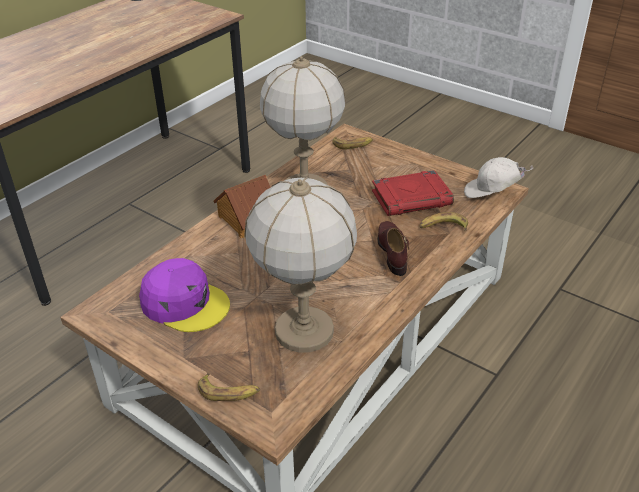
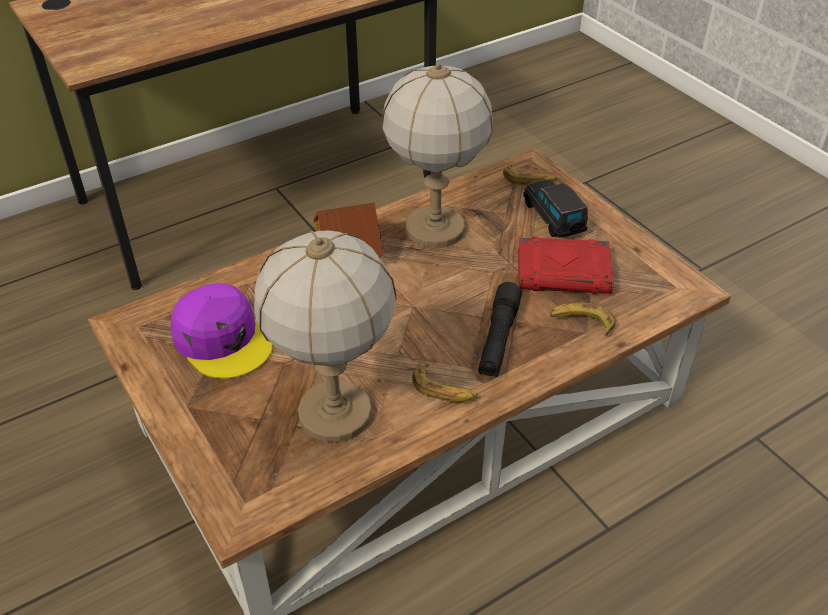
camera: 20 degrees right, 5 degrees up
banana [198,373,260,401] -> banana moved to [412,364,478,402]
brown shoe [378,221,409,276] -> black flashlight [478,282,522,377]
white cap [464,157,534,198] -> none
none -> black toy car [523,179,588,238]

